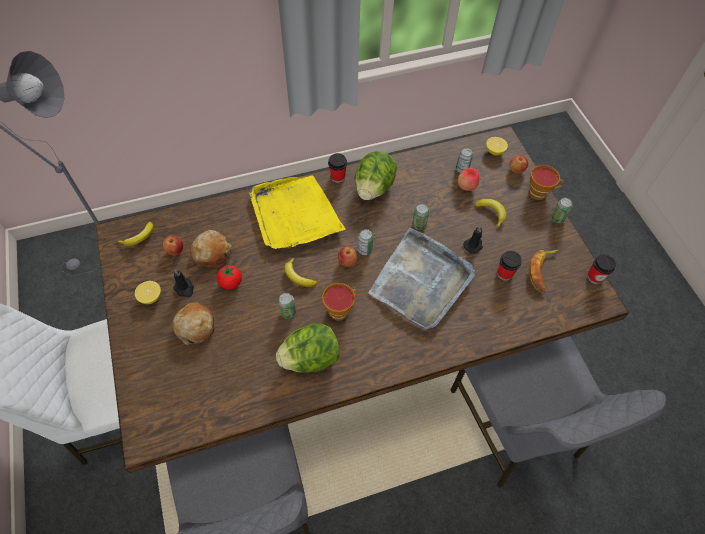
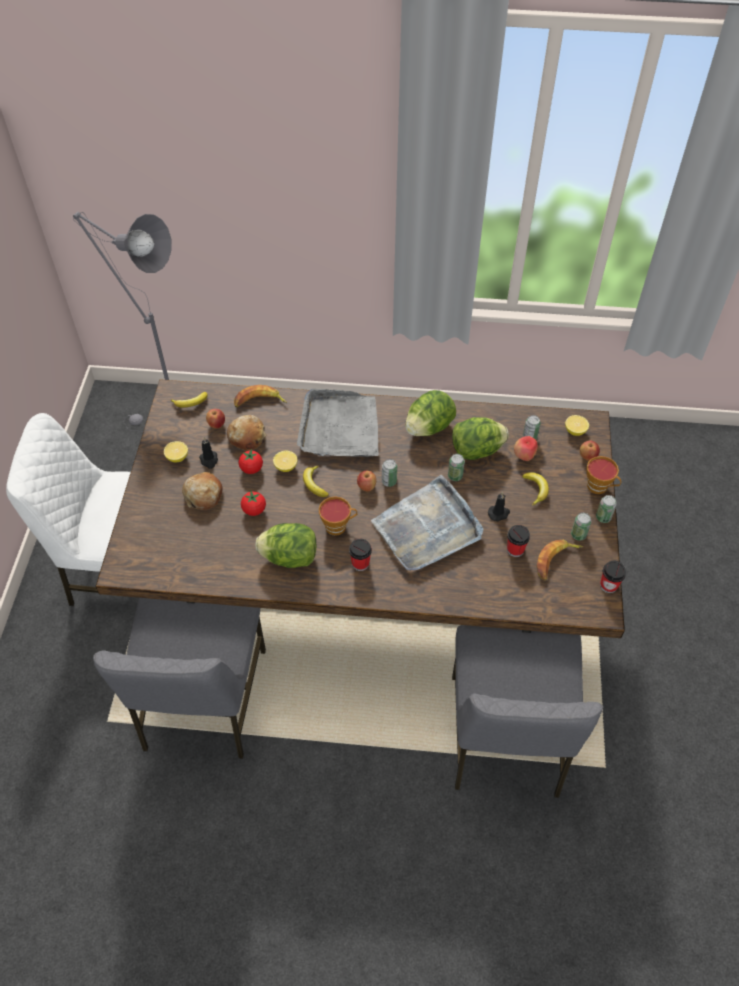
camera: 25 degrees right, 5 degrees down
yellow tray [249,175,346,249] -> grey tray [297,389,379,457]
can [278,293,296,319] -> can moved to [571,513,591,541]
cup [328,153,347,183] -> cup moved to [349,539,372,571]
none -> banana [234,385,287,407]
none -> tomato [241,491,266,516]
none -> lemon [273,451,298,472]
none -> lettuce [452,417,509,460]

